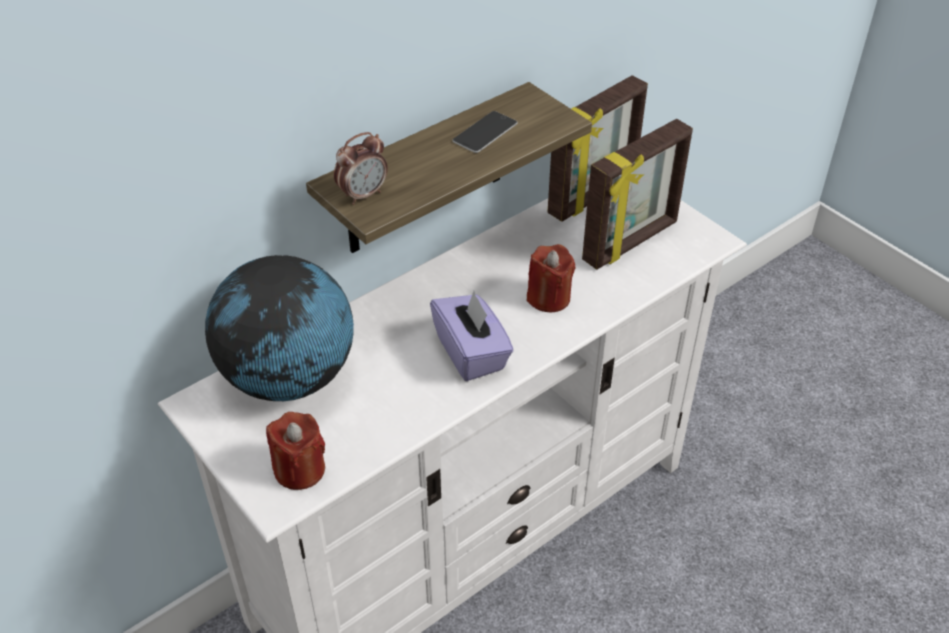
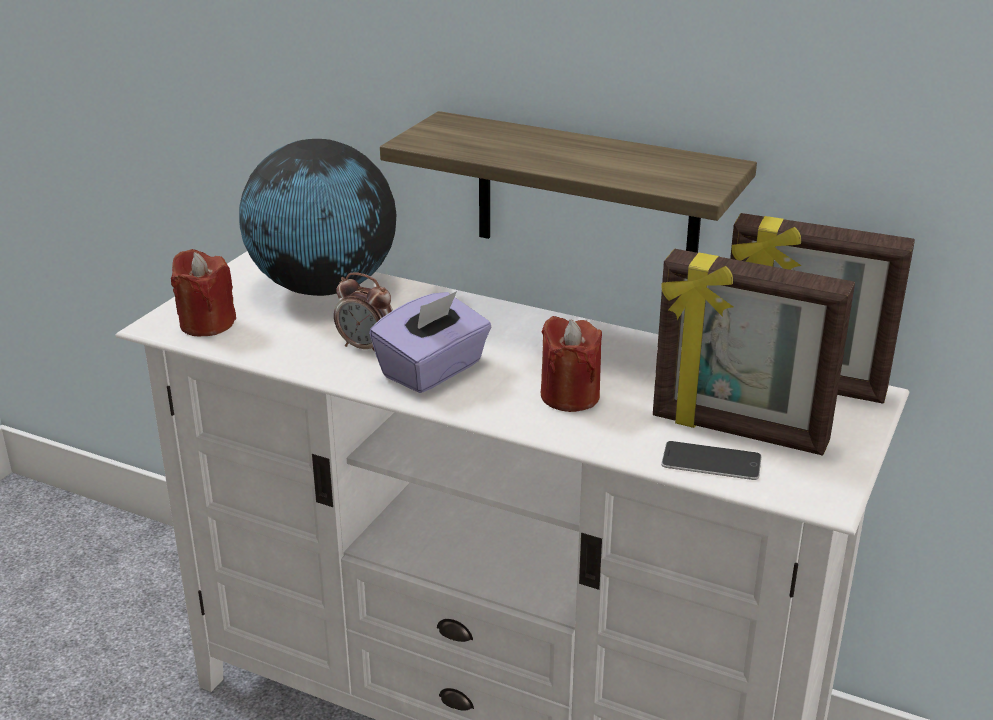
camera: 65 degrees right, 15 degrees down
alarm clock [334,132,388,205] -> alarm clock moved to [334,272,393,352]
phone [452,111,518,153] -> phone moved to [661,441,761,480]

